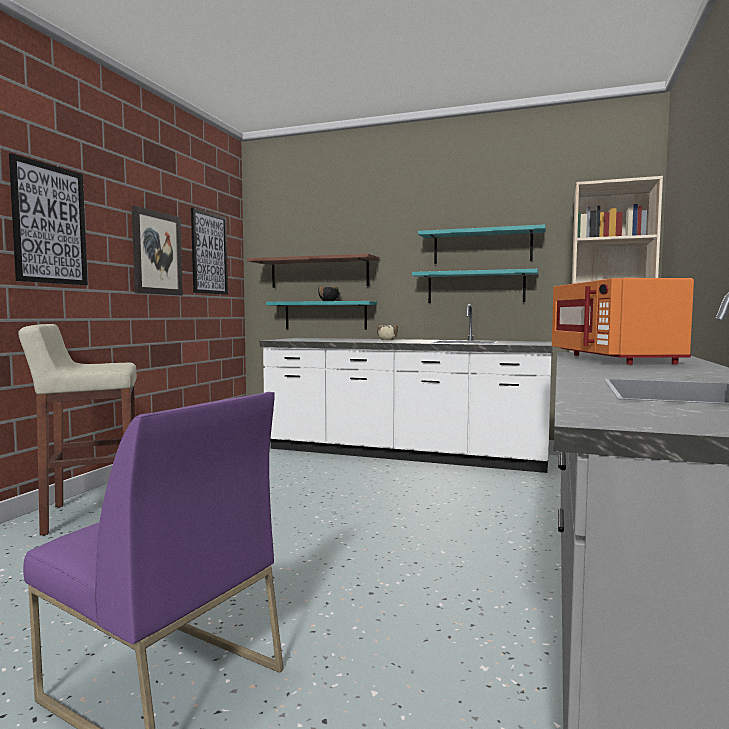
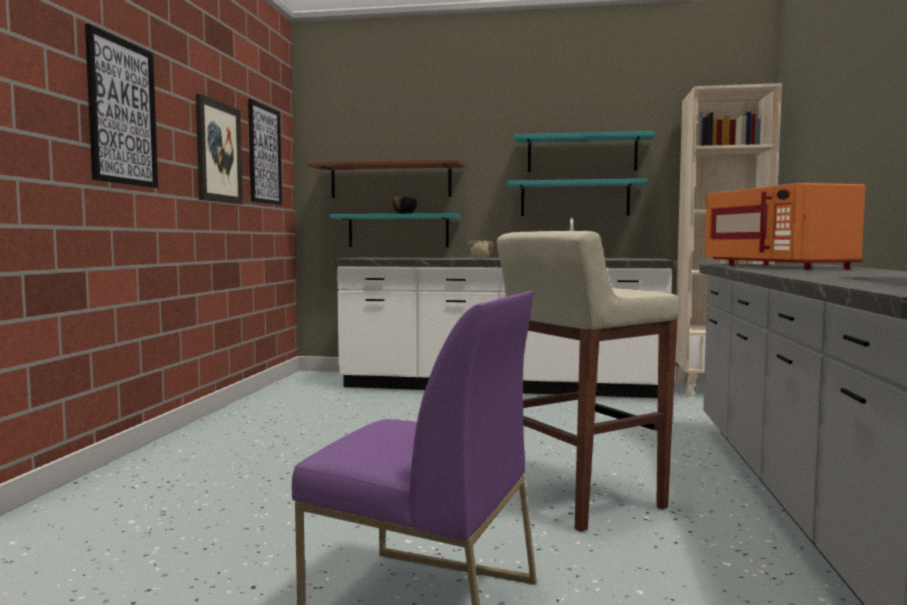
camera: 10 degrees left, 0 degrees up
beige stool [18,324,137,536] -> beige stool moved to [497,231,680,532]

